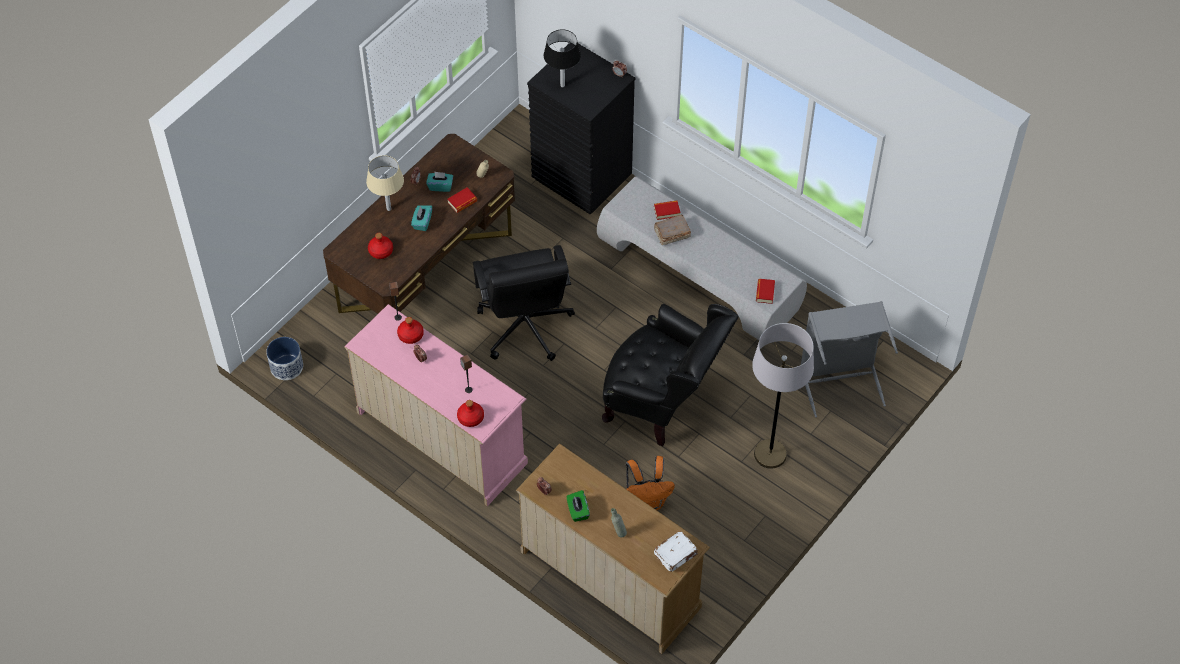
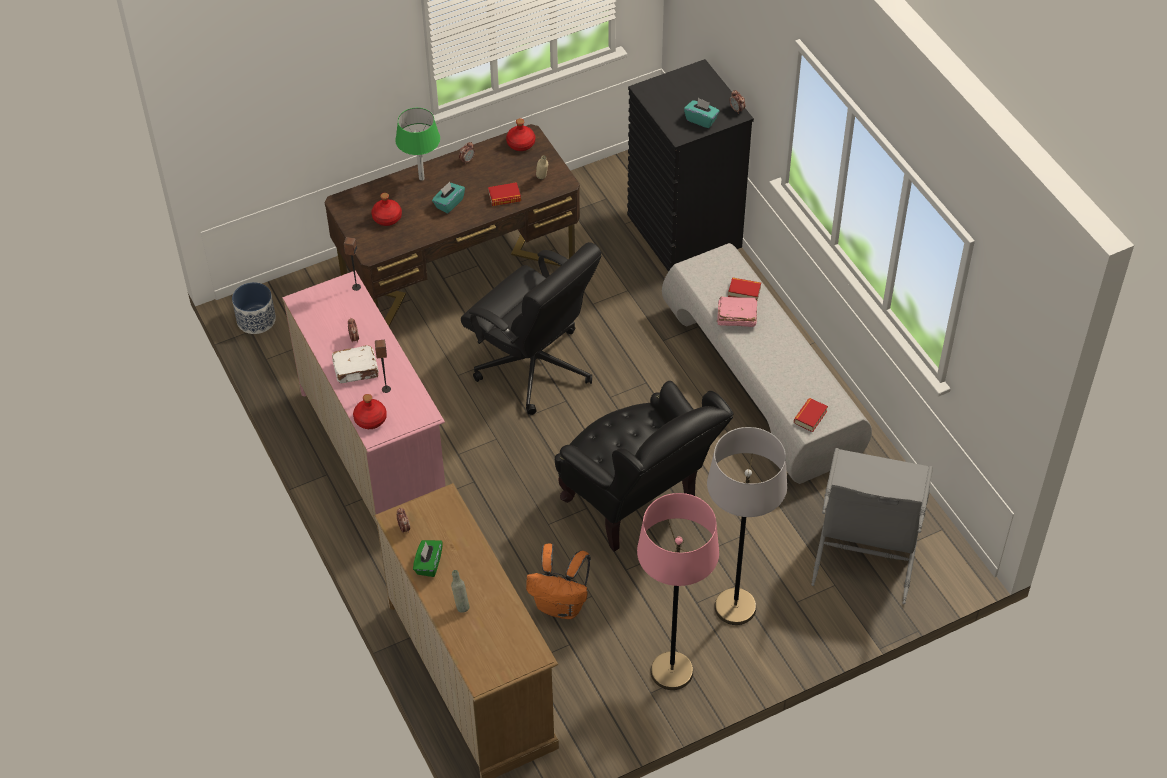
camera: 25 degrees right, 5 degrees down
beige table lamp [366,155,404,211] -> green table lamp [395,108,440,181]
red bottle [397,317,424,344] -> red bottle moved to [506,119,535,151]
turquoise tissue box [426,171,453,192] -> turquoise tissue box moved to [684,98,720,128]
black office chair [473,245,575,361] -> black office chair turned 60 degrees counterclockwise [461,242,601,415]
black table lamp [544,29,581,87] -> none
brown book [654,214,691,245] -> pink book [717,296,757,327]
white book [654,531,698,572] -> white book moved to [332,345,379,383]
none -> pink floor lamp [637,493,719,690]

